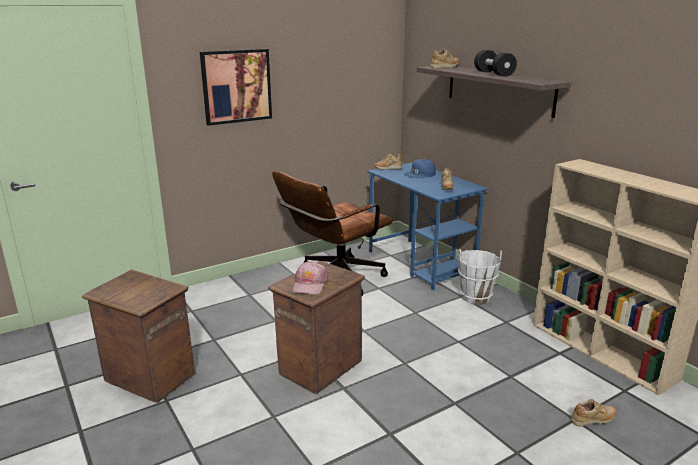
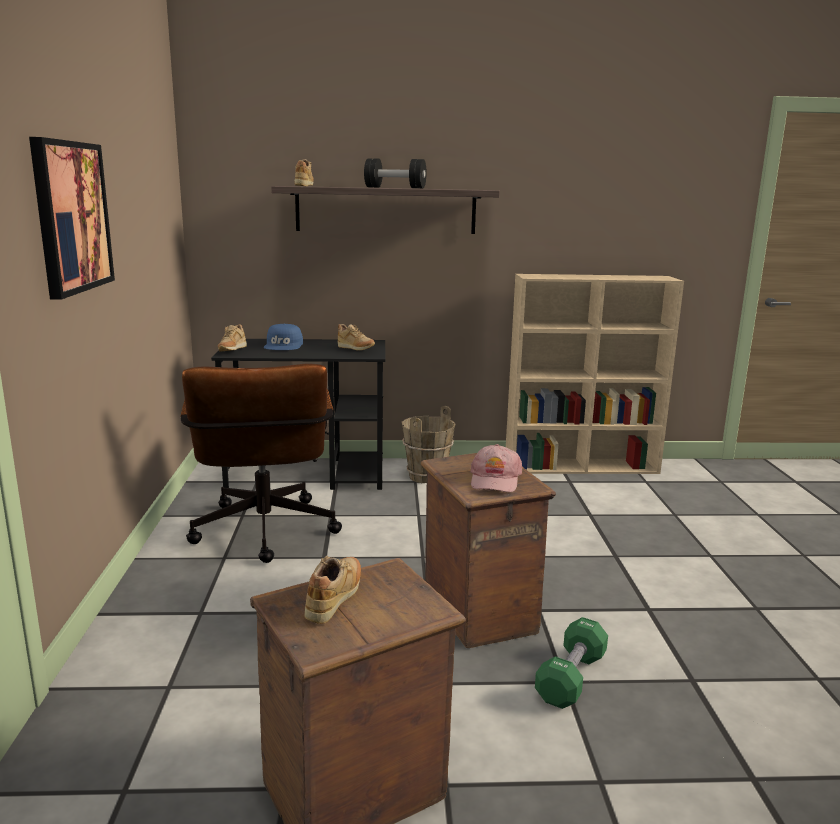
camera: 60 degrees left, 5 degrees down
pink cap [292,261,328,295] -> pink cap turned 60 degrees clockwise [470,444,522,492]
blue desk [368,162,488,290] -> black desk [211,339,385,490]
white bucket [458,249,502,305] -> brown bucket [402,406,456,484]
beige shoe [571,399,616,426] -> beige shoe moved to [304,556,361,624]
none -> green dumbbell [535,617,608,709]

